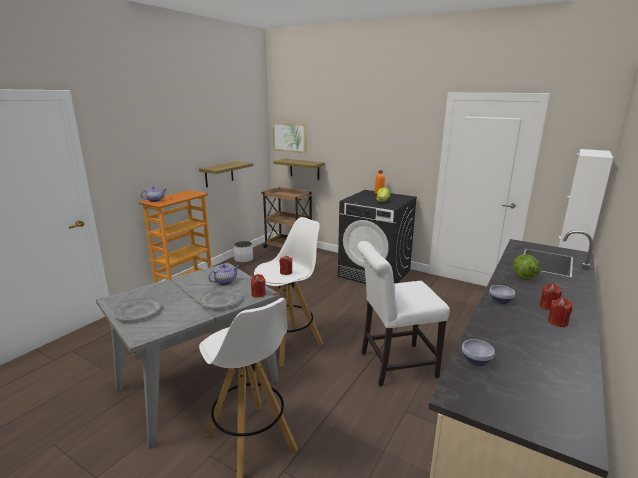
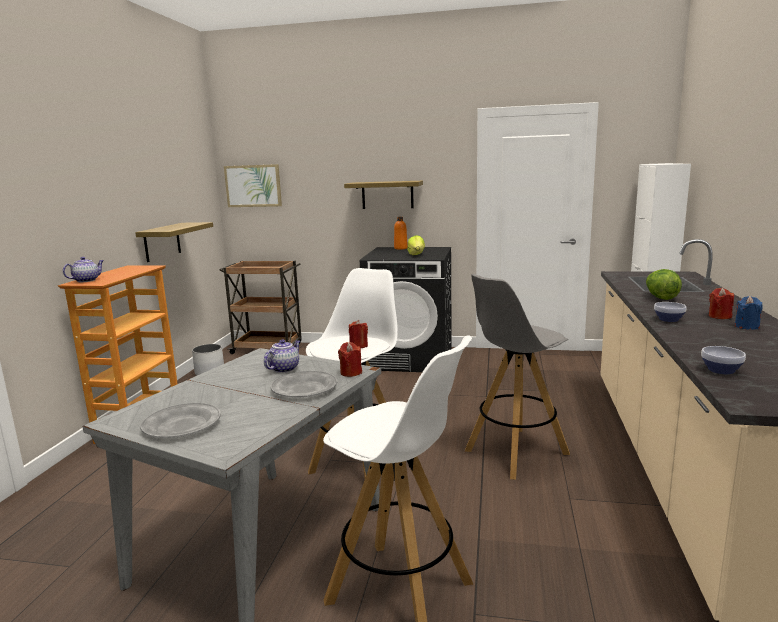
camera: 20 degrees left, 5 degrees down
shelf [273,158,325,180] -> shelf moved to [344,181,423,209]
white chair [357,241,450,386] -> grey stool [465,274,570,479]
red candle [548,298,573,327] -> blue candle [735,296,762,330]

